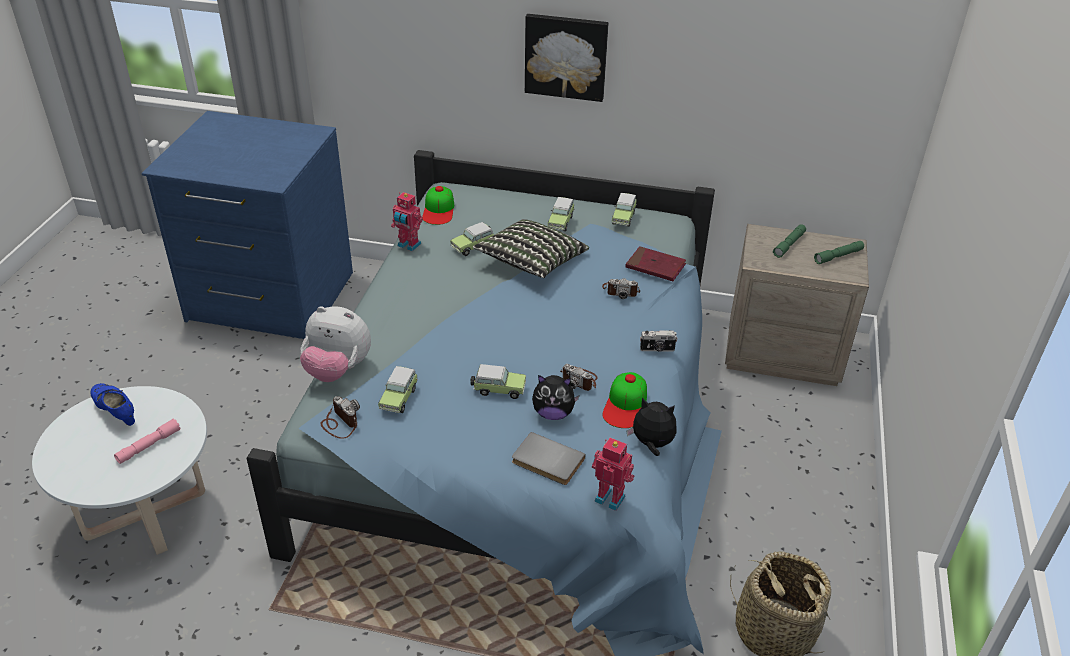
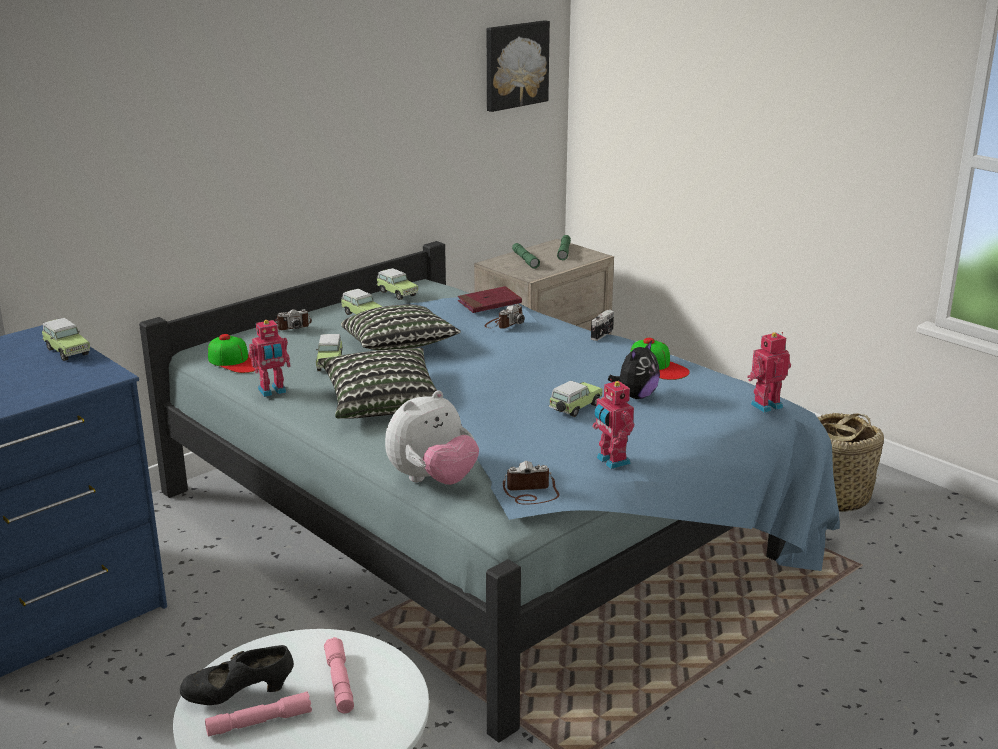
camera: 55 degrees left, 15 degrees down
blue shoe [90,383,135,426] -> black shoe [180,645,294,705]
toy car [378,366,418,413] -> toy car moved to [42,318,90,361]
grey book [512,432,586,485] -> none
picture [525,14,609,102] -> picture moved to [486,20,550,112]
camera [560,364,598,391] -> camera moved to [275,309,312,330]
plush toy [627,397,677,456] -> none
none -> pink flashlight [205,691,312,736]
none -> pillow [318,348,437,419]
none -> toy robot [592,379,634,469]

